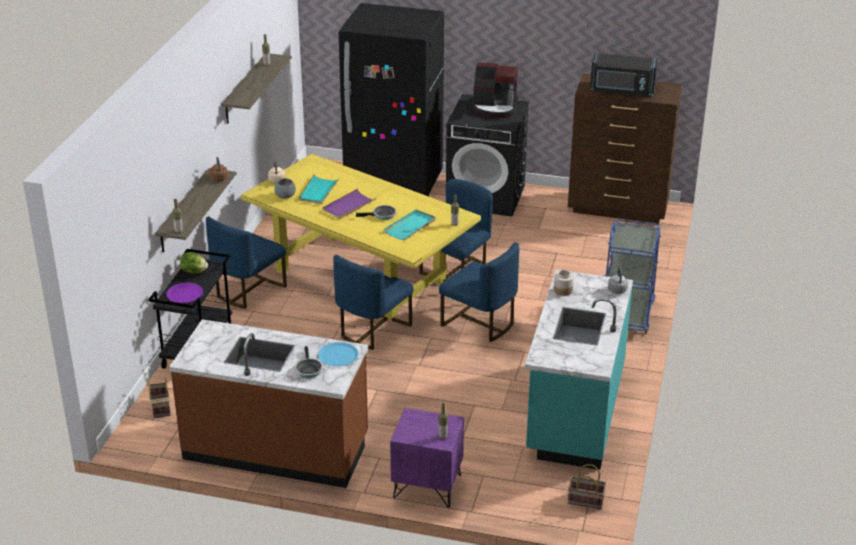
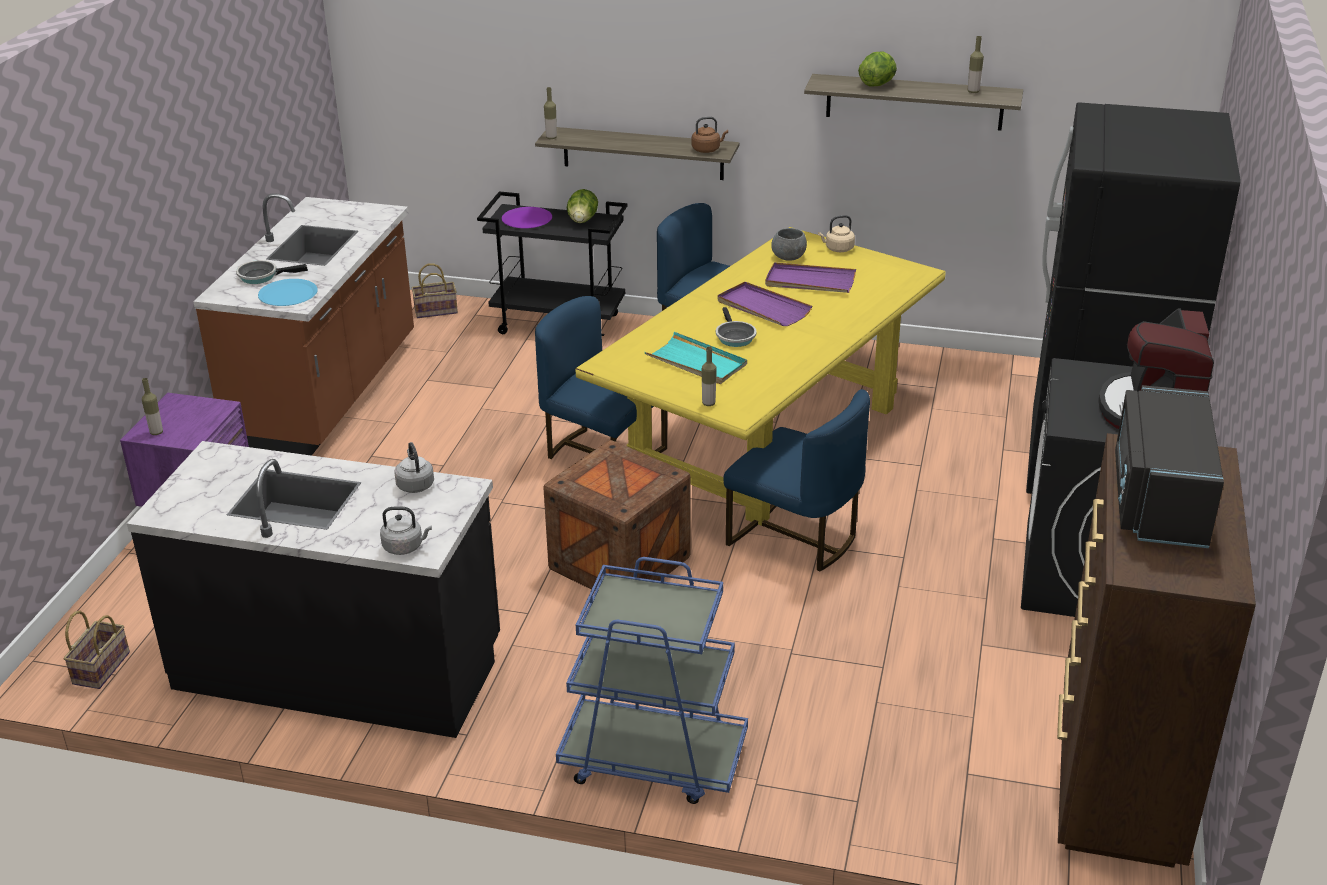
camera: 90 degrees right, 0 degrees up
turquoise tray [299,174,339,204] -> purple tray [765,262,856,293]
blue chair [439,242,519,342] -> crate [543,440,691,590]
turquoise counter [525,270,633,470] -> black counter [127,441,500,738]
jar [554,270,574,296] -> grey kettle [394,442,434,493]
none -> lettuce [858,51,897,87]

